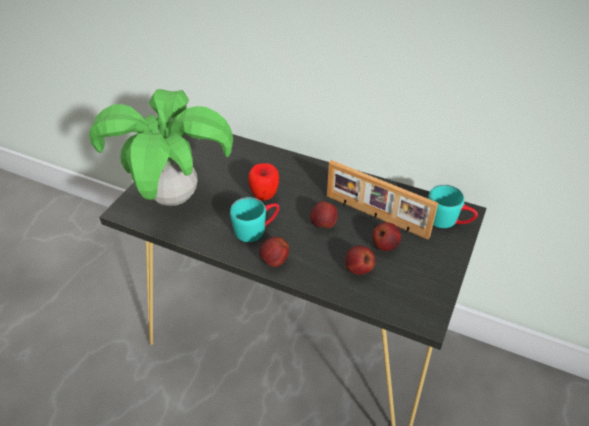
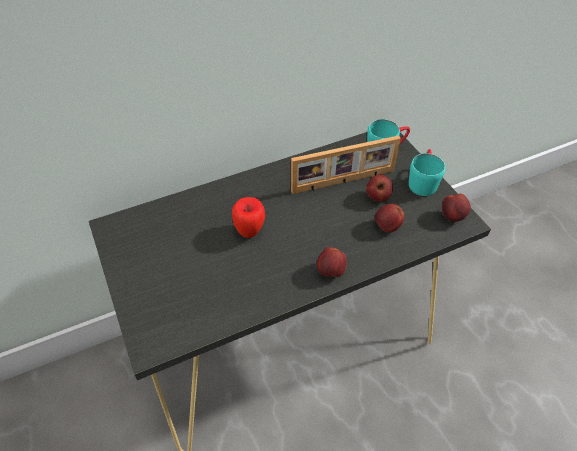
camera: 50 degrees left, 5 degrees up
potted plant [89,89,233,206] -> none
turquoise mug [230,197,279,242] -> turquoise mug moved to [409,149,445,196]
apple [310,201,338,229] -> apple moved to [442,194,471,222]

